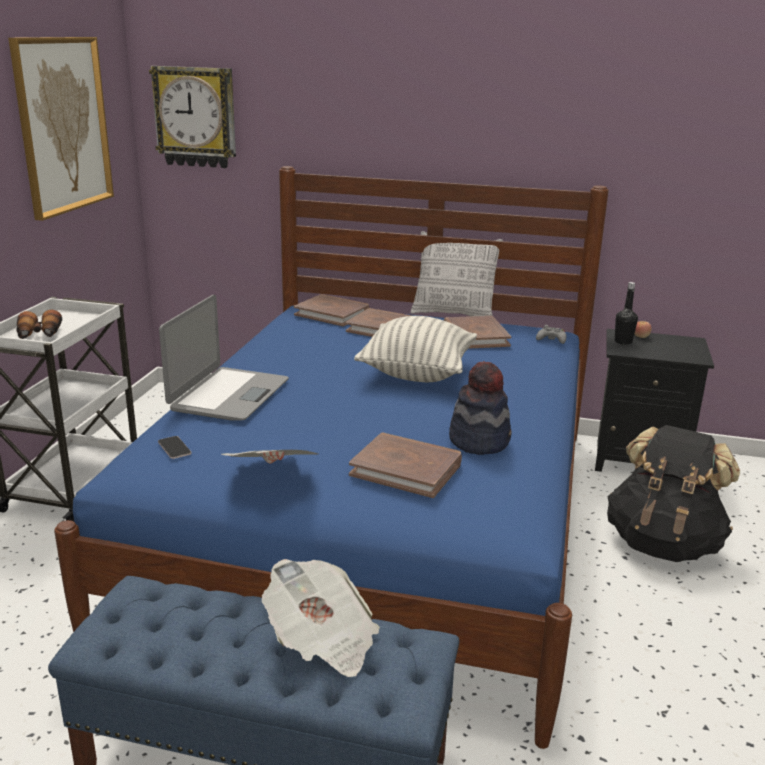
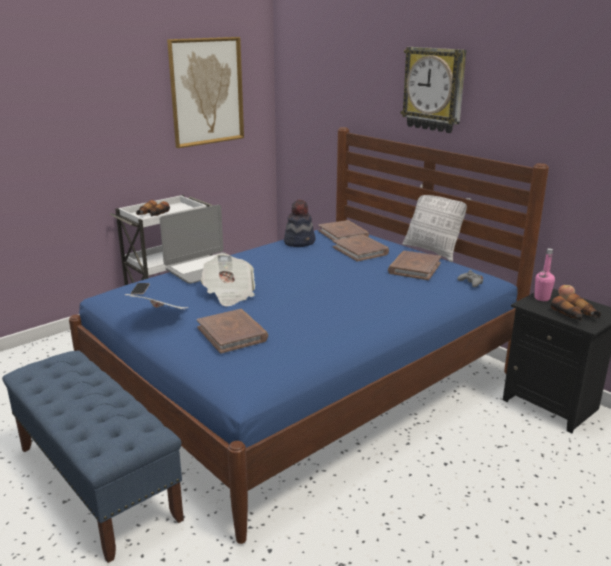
camera: 35 degrees right, 0 degrees up
wall clock [149,66,236,168] -> wall clock moved to [400,47,466,133]
newspaper [262,559,380,677] -> newspaper moved to [201,254,255,307]
pillow [354,316,477,382] -> none
hat [449,361,512,455] -> hat moved to [284,199,316,247]
black backpack [607,425,740,562] -> none
black bottle [615,282,638,345] -> pink bottle [534,248,555,301]
none -> binoculars [551,293,601,321]

